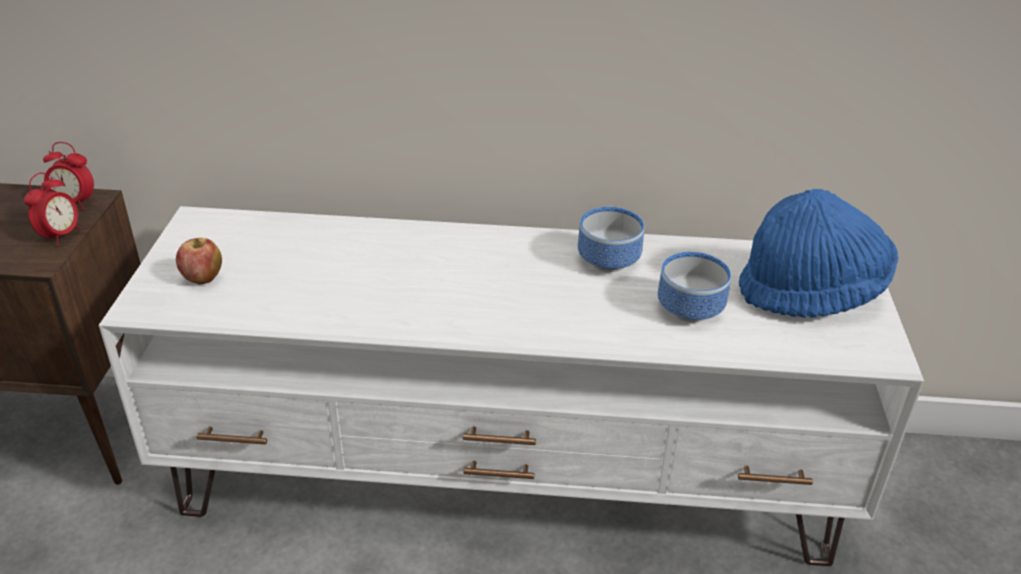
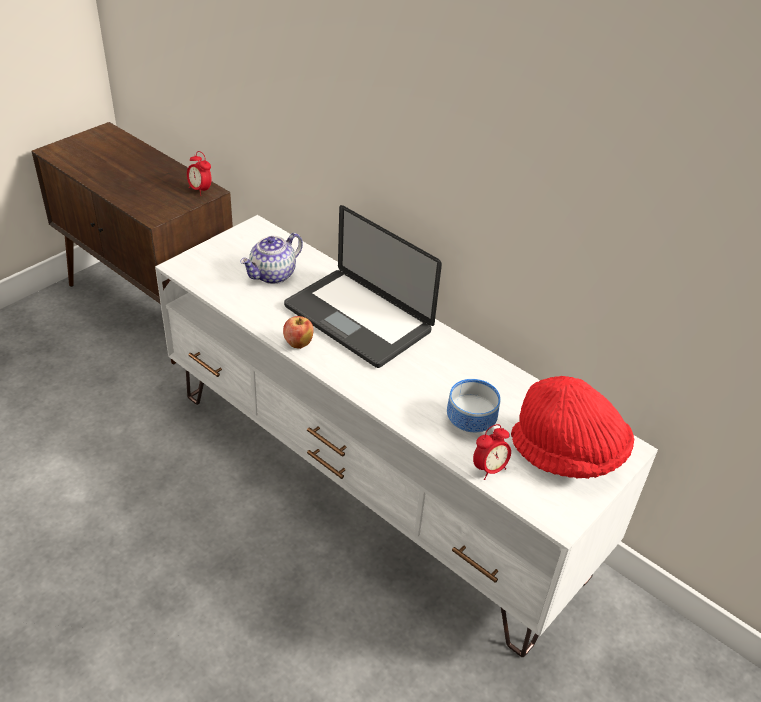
camera: 35 degrees right, 5 degrees up
alarm clock [24,173,81,246] -> alarm clock moved to [473,424,511,480]
apple [176,238,222,284] -> apple moved to [283,316,314,349]
bowl [578,207,644,272] -> none
blue hat [739,189,898,318] -> red hat [511,376,634,479]
none -> teapot [240,233,303,284]
none -> laptop [284,205,442,368]

